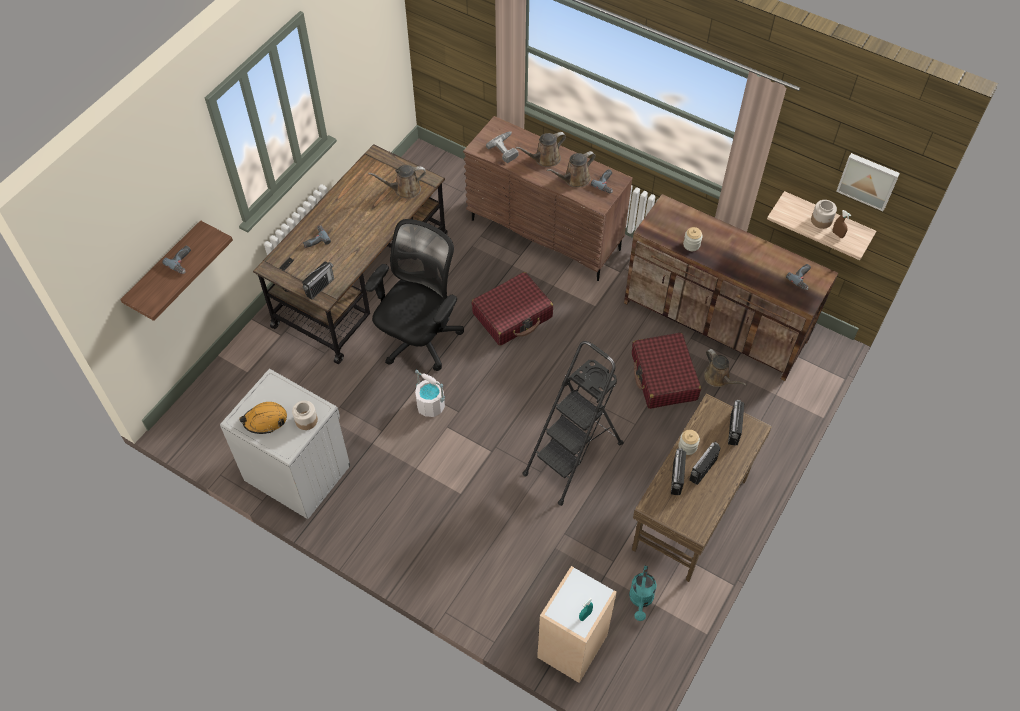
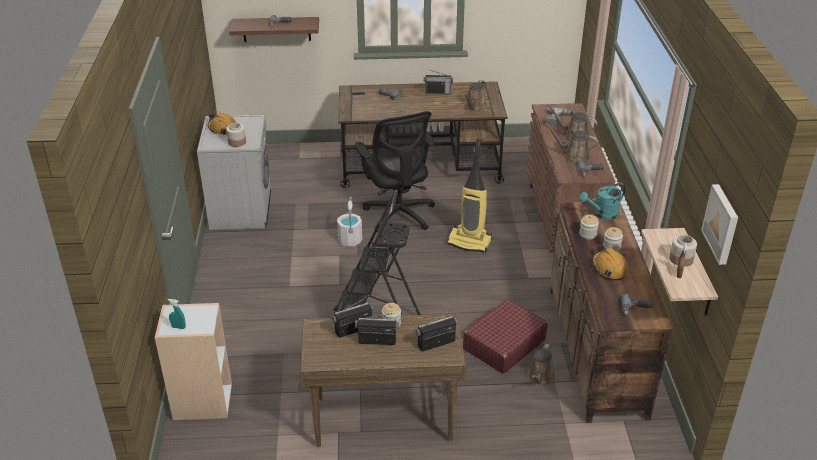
camera: 55 degrees right, 20 degrees down
radio [302,262,334,300] -> radio moved to [423,69,453,94]
black office chair [365,219,464,371] -> black office chair turned 75 degrees clockwise [355,111,435,230]
brown watering can [368,165,426,199] -> brown watering can turned 105 degrees counterclockwise [464,80,487,111]
red suitcase [472,272,553,346] -> vacuum cleaner [447,139,492,252]
turquoise watering can [629,566,657,621] -> turquoise watering can moved to [579,183,626,220]
none -> orange hard hat [592,245,629,281]
none -> jar [603,227,623,252]

